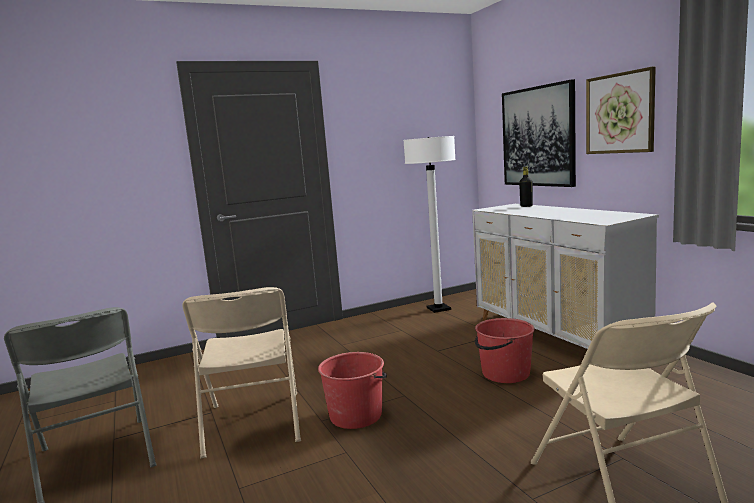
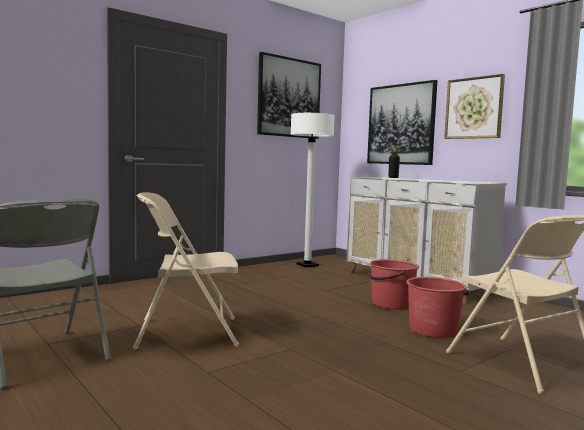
camera: 15 degrees left, 5 degrees down
beige chair [182,287,301,458] -> beige chair turned 105 degrees clockwise [133,192,239,350]
red bucket [318,352,387,429] -> red bucket moved to [406,277,469,338]
none -> picture [257,52,321,139]

